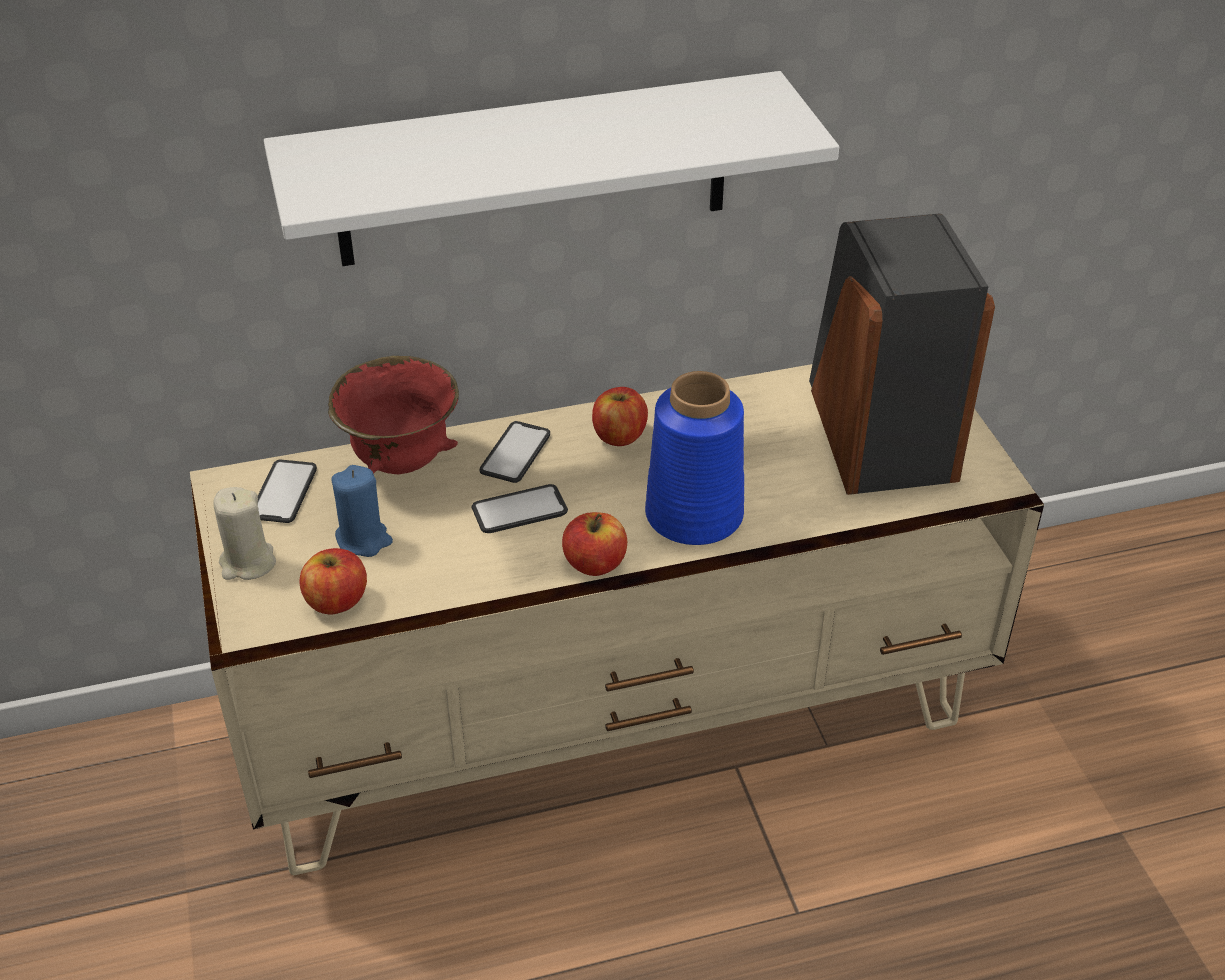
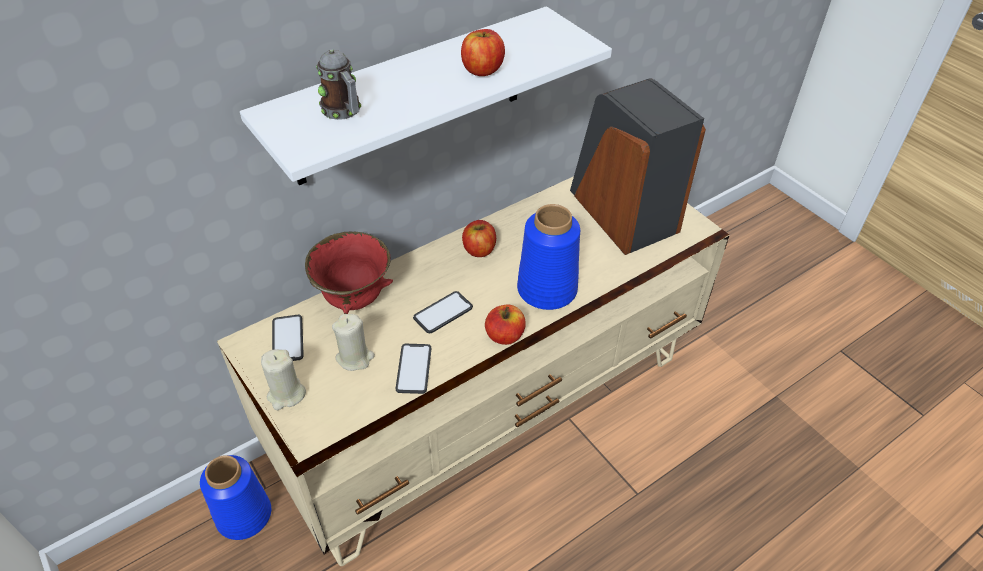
camera: 20 degrees left, 5 degrees up
apple [299,548,367,614] -> apple moved to [461,29,505,76]
blue candle [332,465,393,557] -> beige candle [332,314,375,371]
phone [480,421,550,483] -> phone moved to [396,344,431,394]
none -> blue vase [200,455,271,540]
none -> mug [316,49,361,120]

